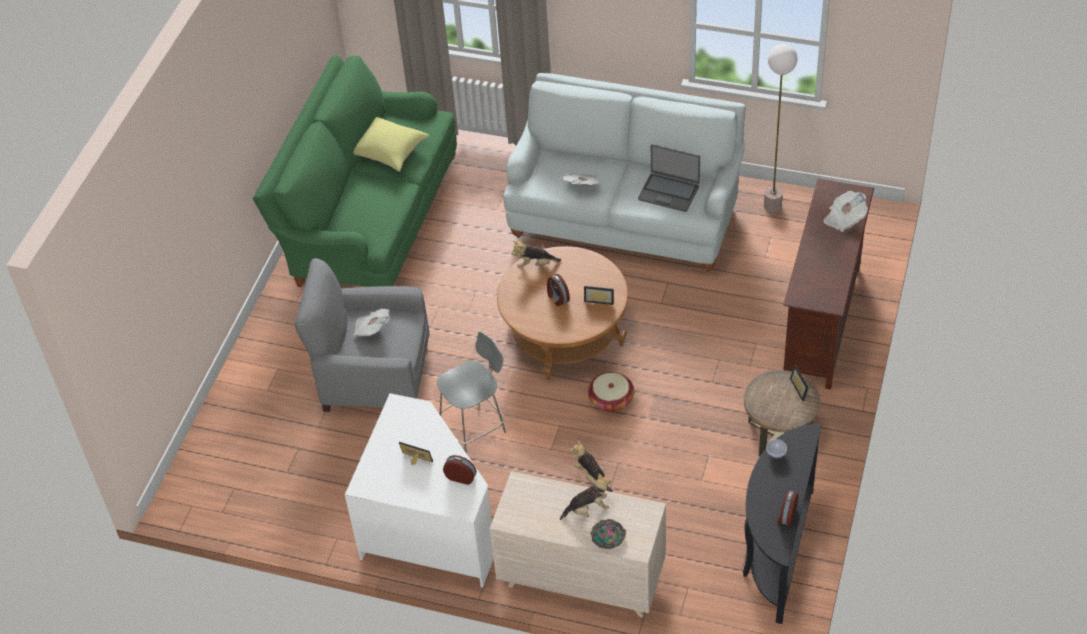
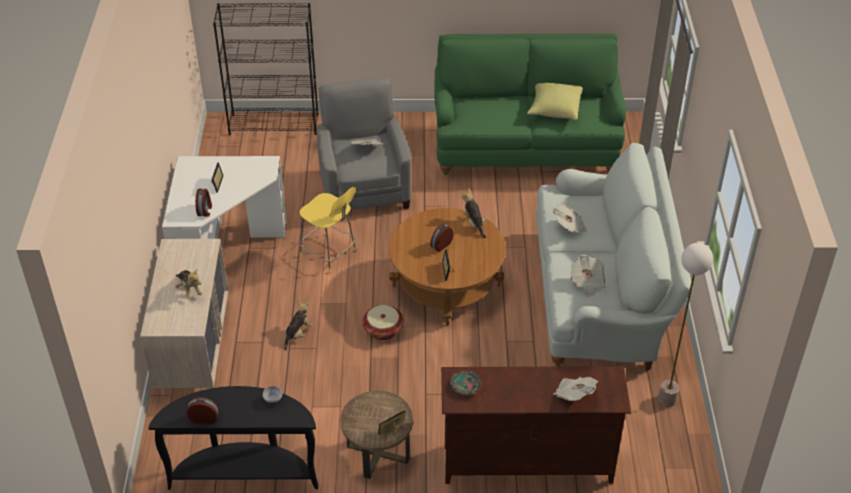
camera: 70 degrees right, 5 degrees down
grey stool [437,332,506,454] -> yellow stool [299,187,356,273]
bowl [590,519,626,549] -> bowl moved to [450,370,482,395]
laptop [638,144,700,212] -> newspaper [571,254,606,297]
none -> black bookcase [213,3,318,135]

